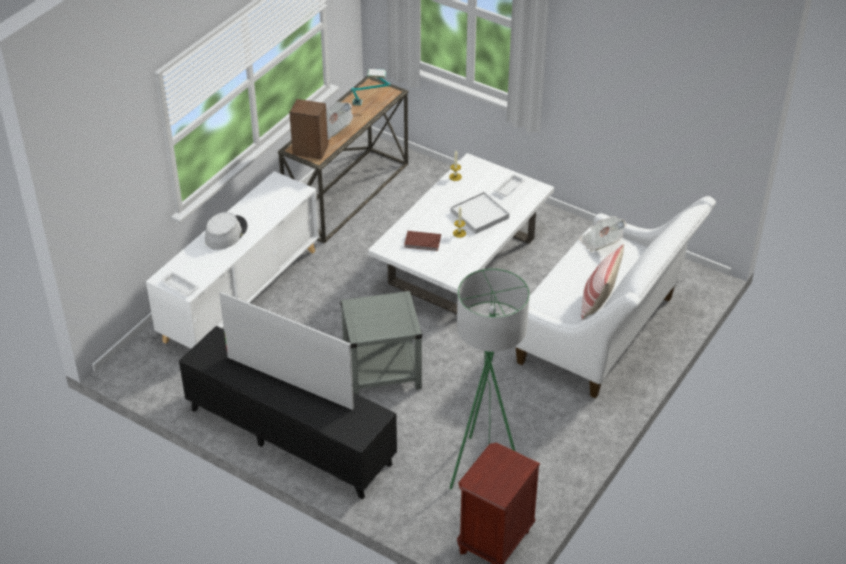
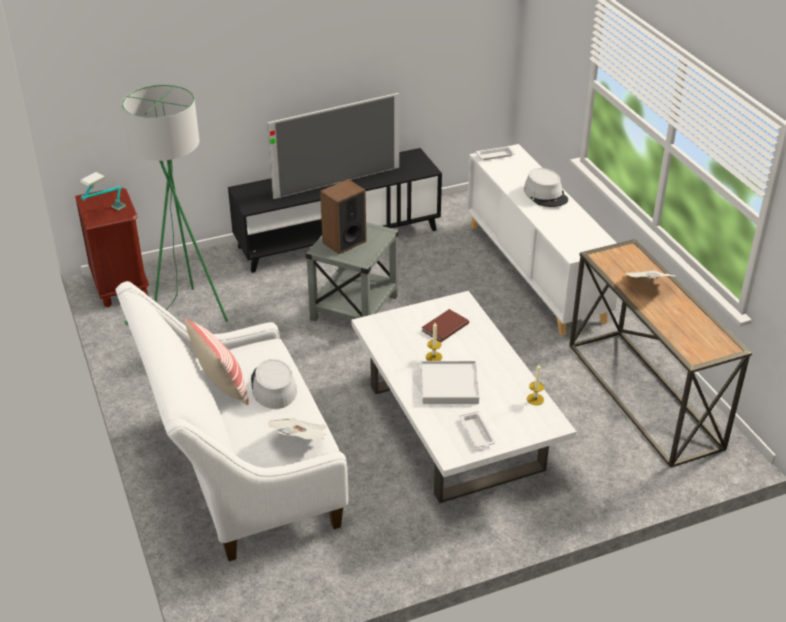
camera: 125 degrees right, 5 degrees down
speaker [289,99,328,159] -> speaker moved to [320,179,366,254]
table lamp [351,69,391,106] -> table lamp moved to [80,172,126,211]
none -> grey hat [251,359,297,409]

